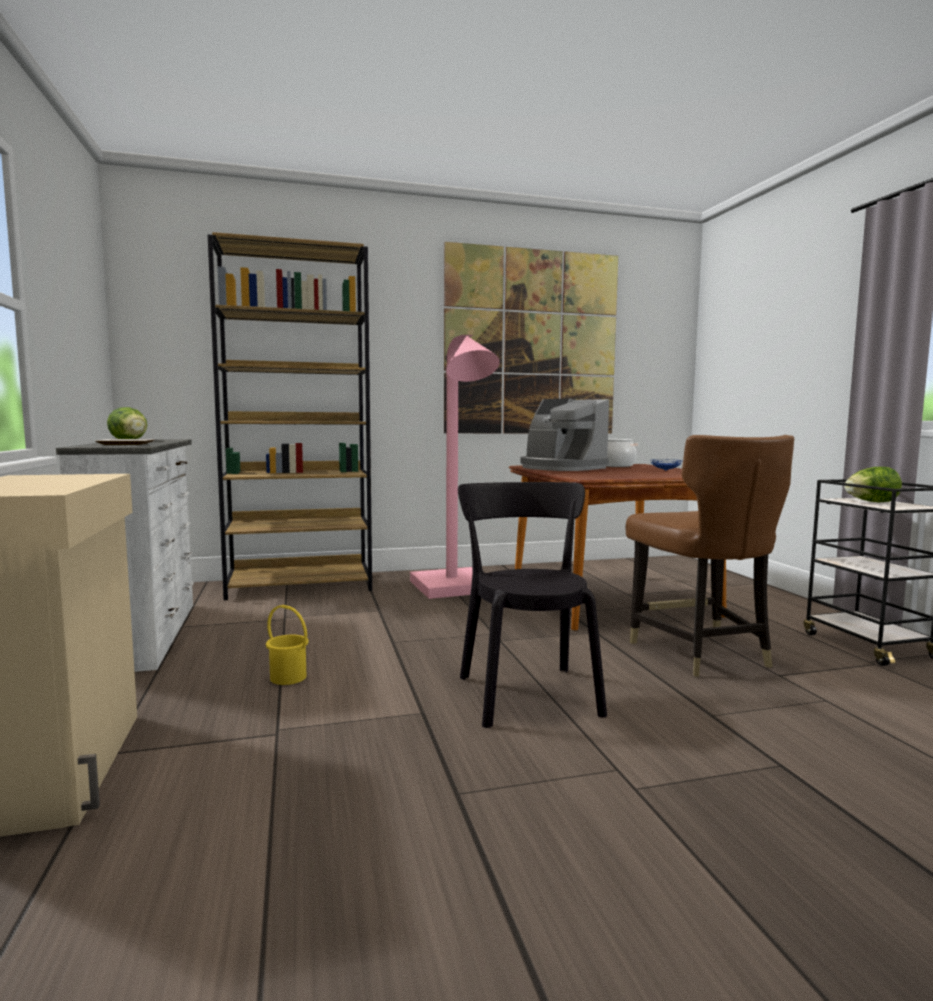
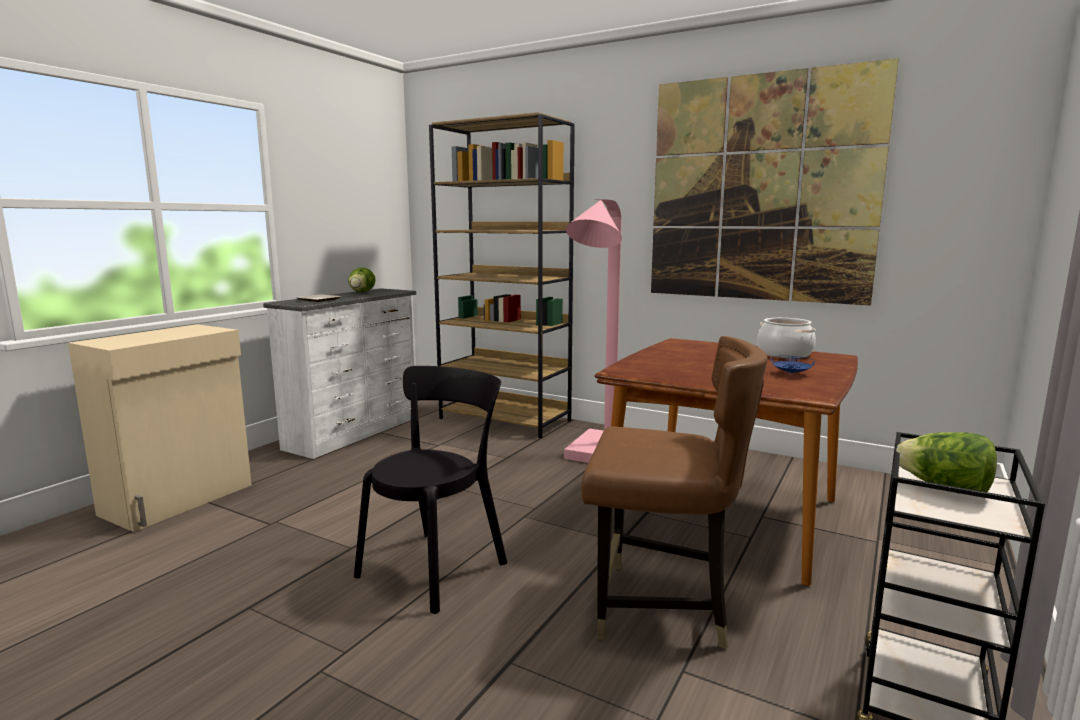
camera: 45 degrees right, 5 degrees up
yellow bucket [266,605,309,685] -> none
coffee machine [520,399,609,471] -> none
brown chair [626,435,794,677] -> brown chair turned 105 degrees counterclockwise [581,336,768,649]

